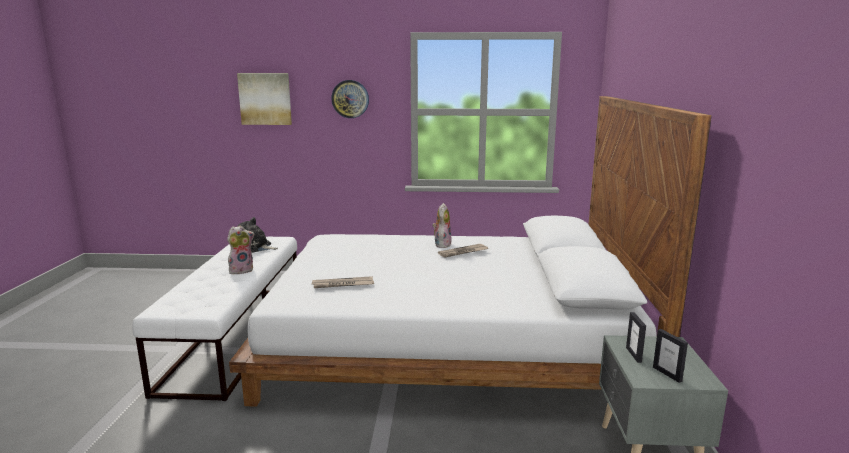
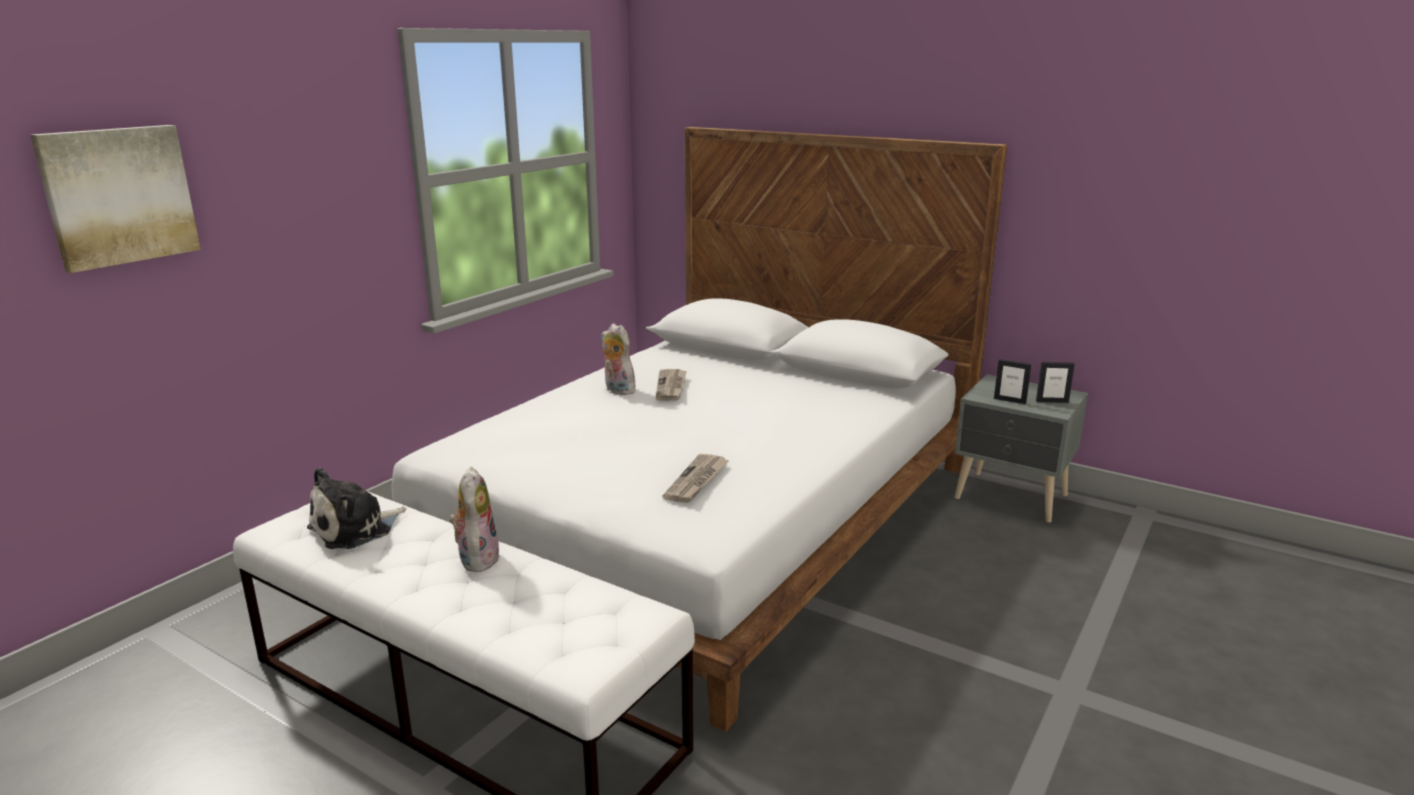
camera: 60 degrees left, 5 degrees up
wall clock [331,80,369,118] -> none

